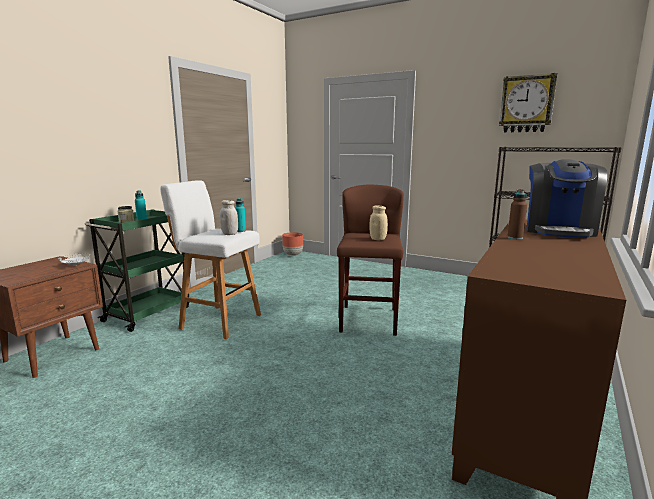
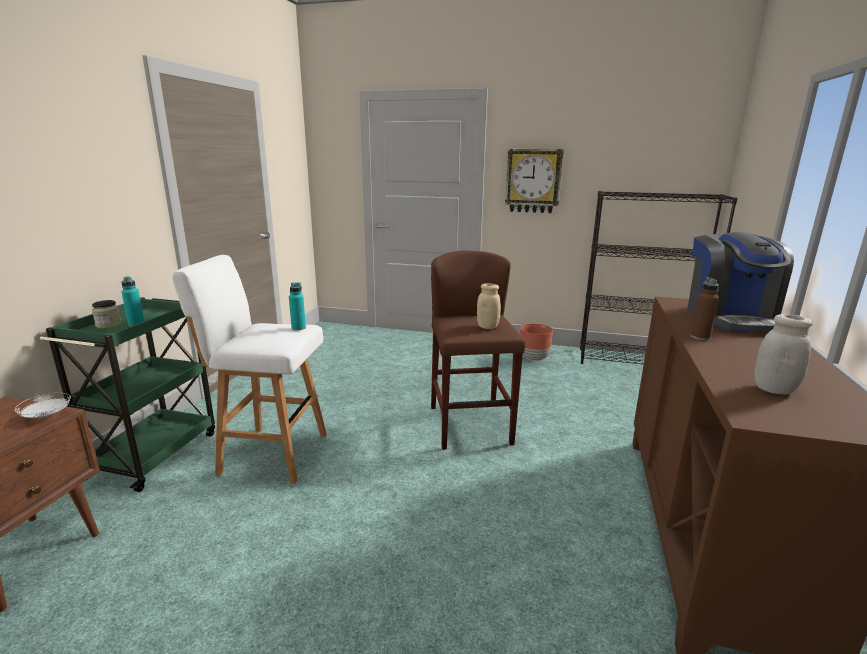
camera: 15 degrees left, 5 degrees up
white jar [220,200,238,235] -> white jar moved to [755,314,813,395]
brown planter [282,232,303,256] -> brown planter moved to [520,324,553,361]
wall clock [499,73,558,132] -> wall clock moved to [505,149,564,213]

